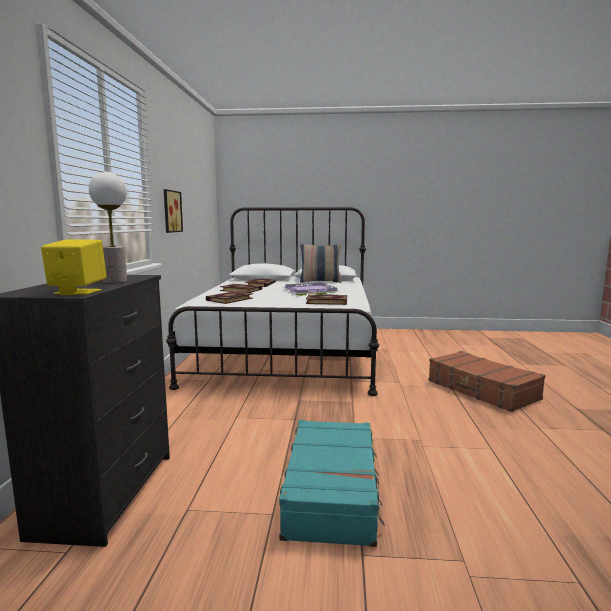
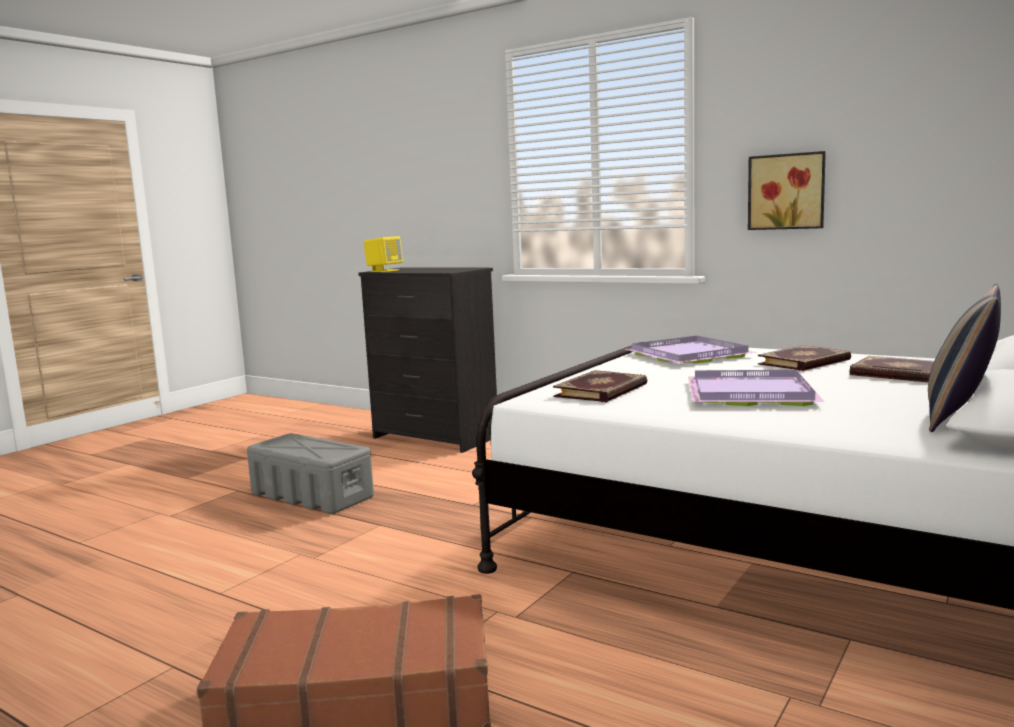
camera: 120 degrees right, 0 degrees up
table lamp [89,172,127,283] -> none
book [206,291,253,304] -> purple tray [625,336,756,363]
turquoise suitcase [279,420,385,547] -> grey storage box [247,433,374,514]

